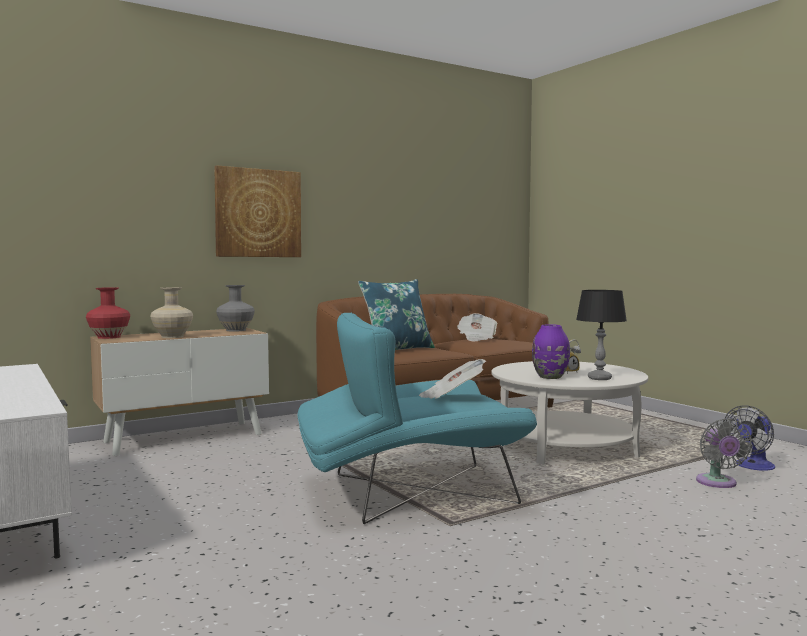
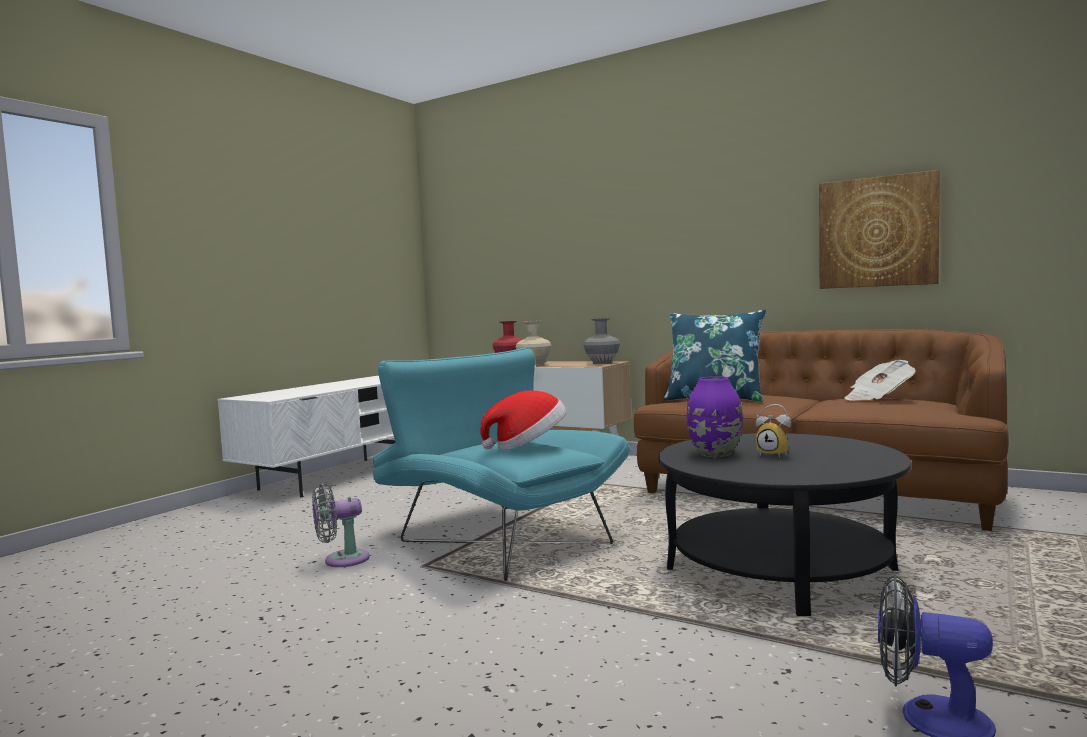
camera: 65 degrees right, 0 degrees up
picture [214,165,301,257] -> picture moved to [819,170,940,289]
newspaper [419,359,486,399] -> hat [480,391,566,450]
white coffee table [491,361,648,464] -> black coffee table [658,433,911,616]
black table lamp [576,290,627,380] -> none
grey fan [696,418,752,488] -> grey fan moved to [312,484,370,567]

